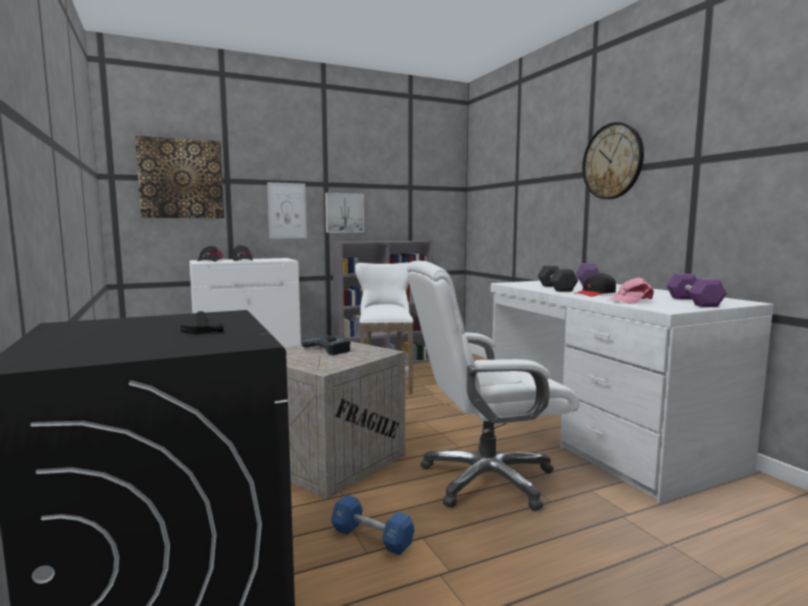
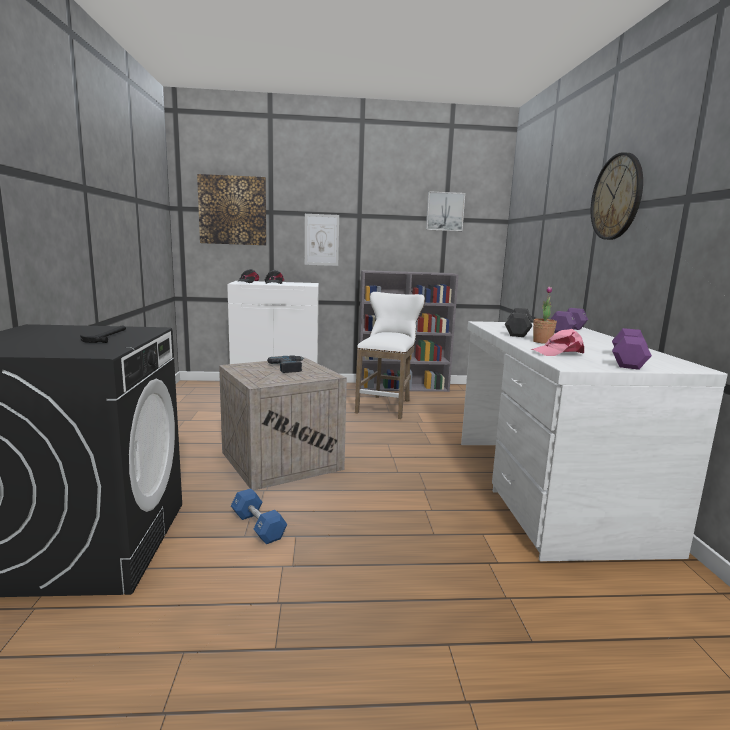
camera: 20 degrees right, 5 degrees up
picture [325,193,364,233] -> picture moved to [426,191,465,231]
white office chair [407,261,579,511] -> none
black cap [574,273,616,296] -> potted plant [533,286,557,344]

